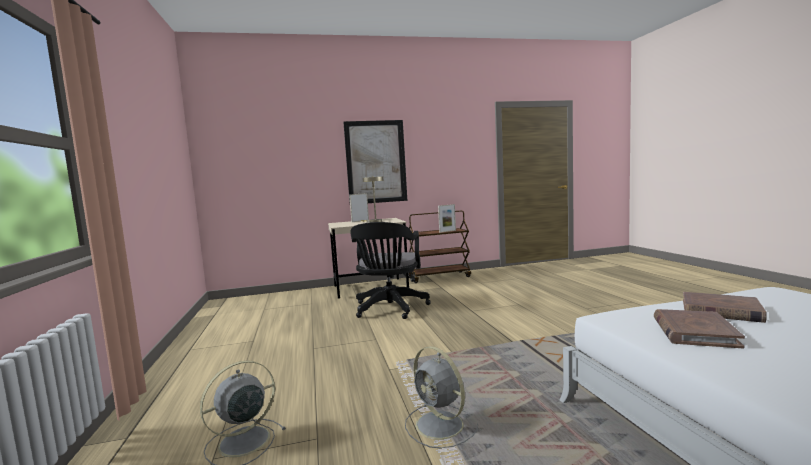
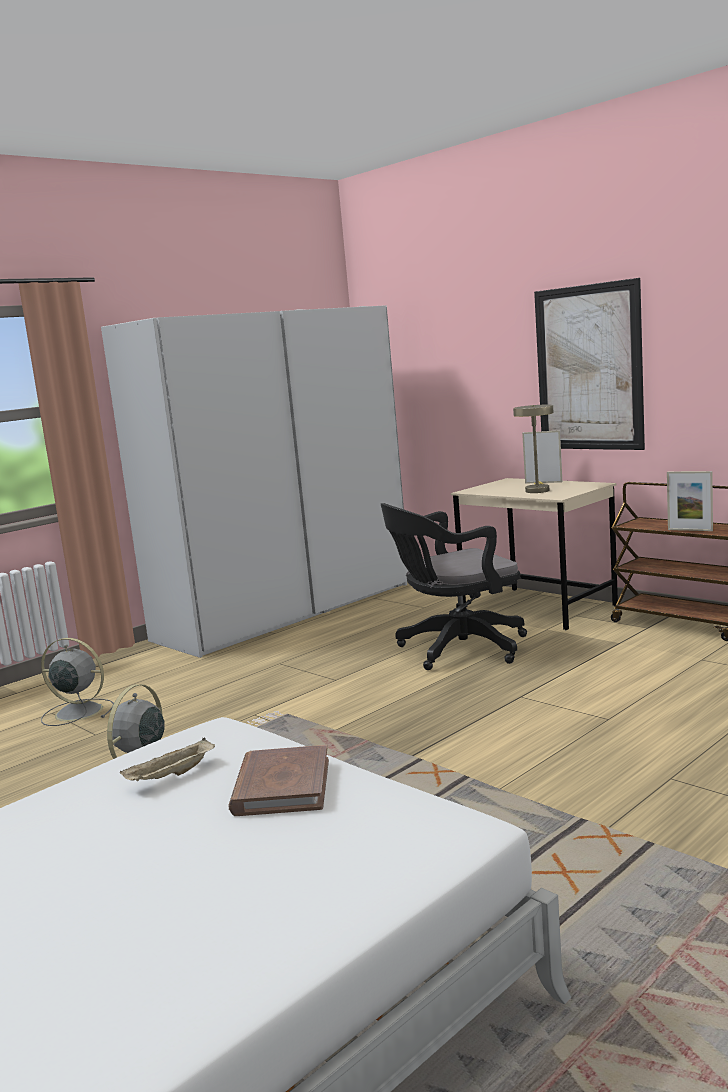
camera: 60 degrees right, 5 degrees up
brown book [654,309,745,348] -> beige tray [120,738,215,781]
none -> white wardrobe [101,305,408,658]

